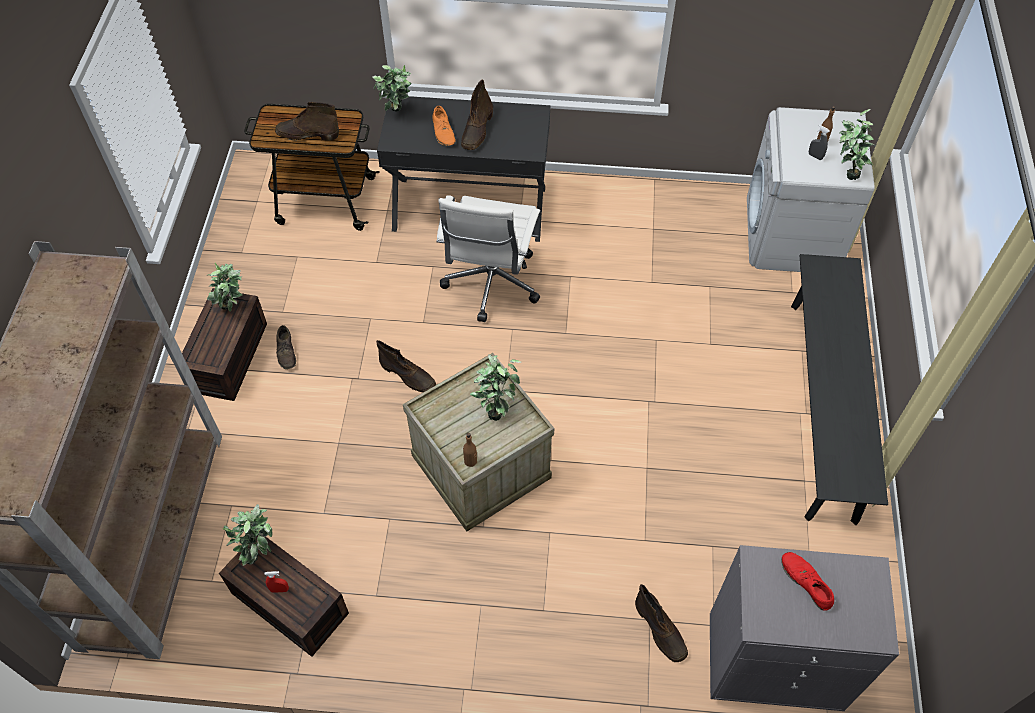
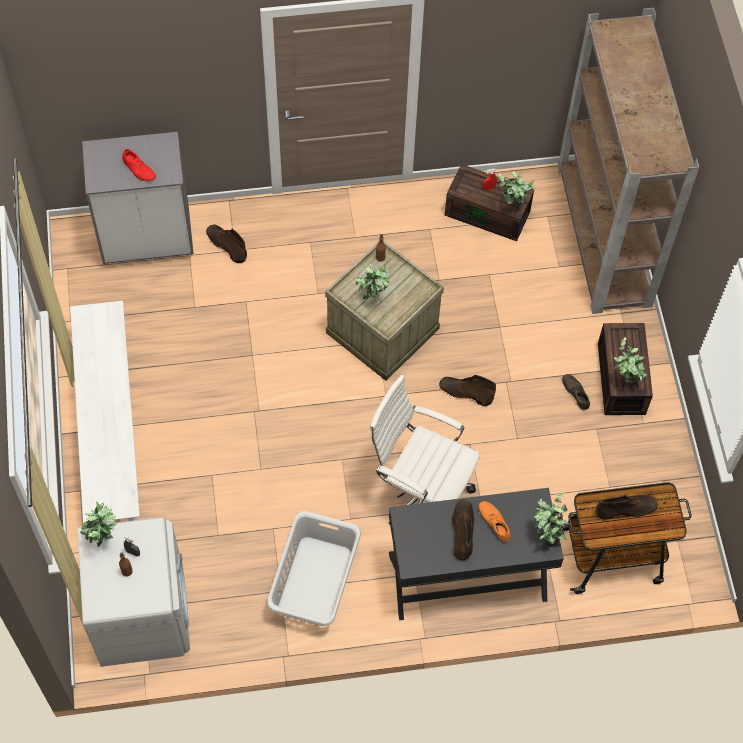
camera: 165 degrees right, 5 degrees up
white office chair [436,195,541,322] -> white office chair turned 60 degrees counterclockwise [370,375,480,524]
black bench [791,254,888,525] -> white bench [70,301,140,524]
none -> grey laundry basket [267,511,361,626]

